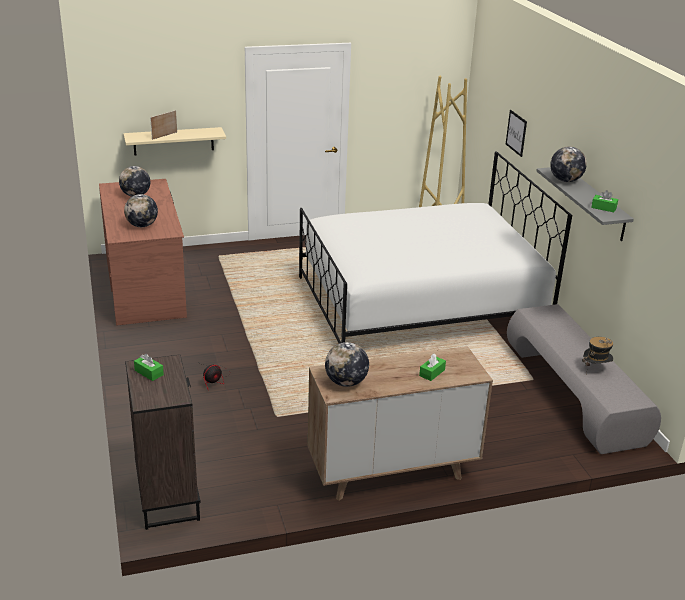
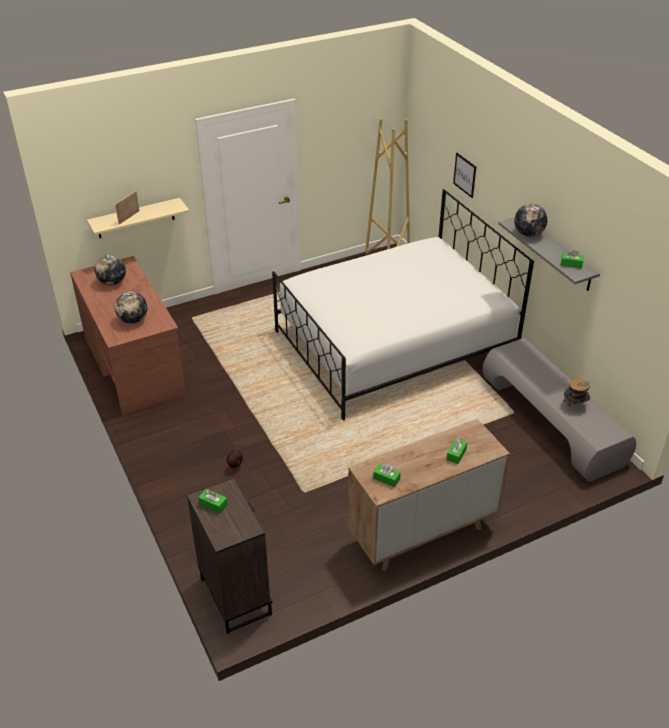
camera: 10 degrees left, 10 degrees up
globe [325,342,369,387] -> green tissue box [373,464,401,487]

